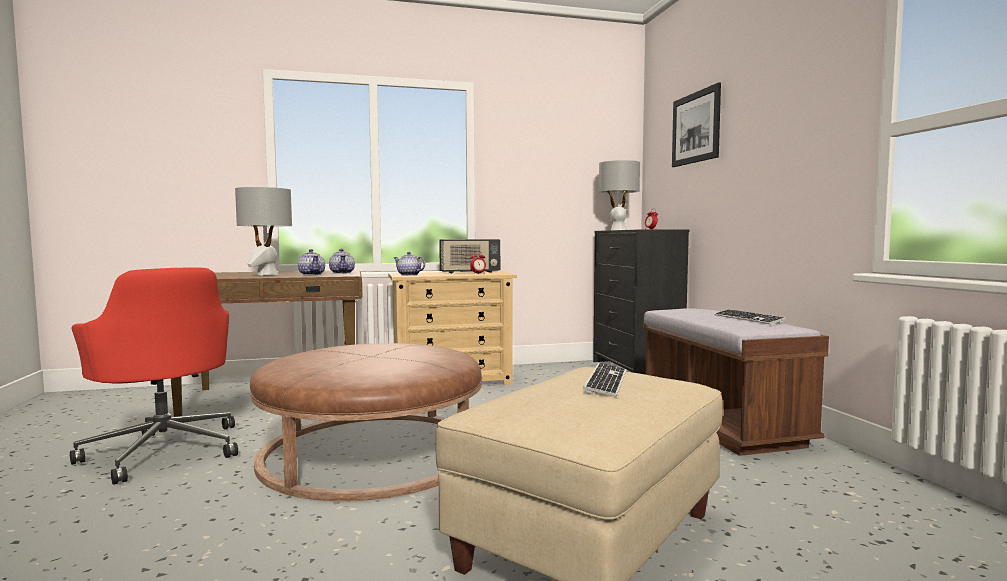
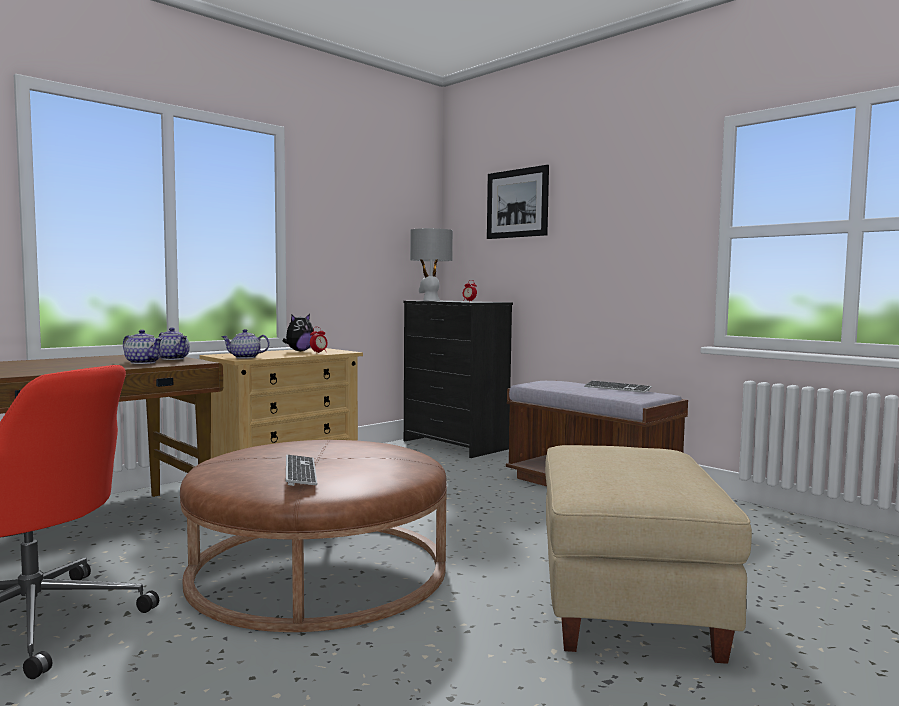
camera: 30 degrees left, 0 degrees up
grey table lamp [235,187,292,275] -> none
radio [439,239,500,274] -> plush toy [283,314,314,351]
keyboard [583,363,626,397] -> keyboard moved to [286,455,317,486]

